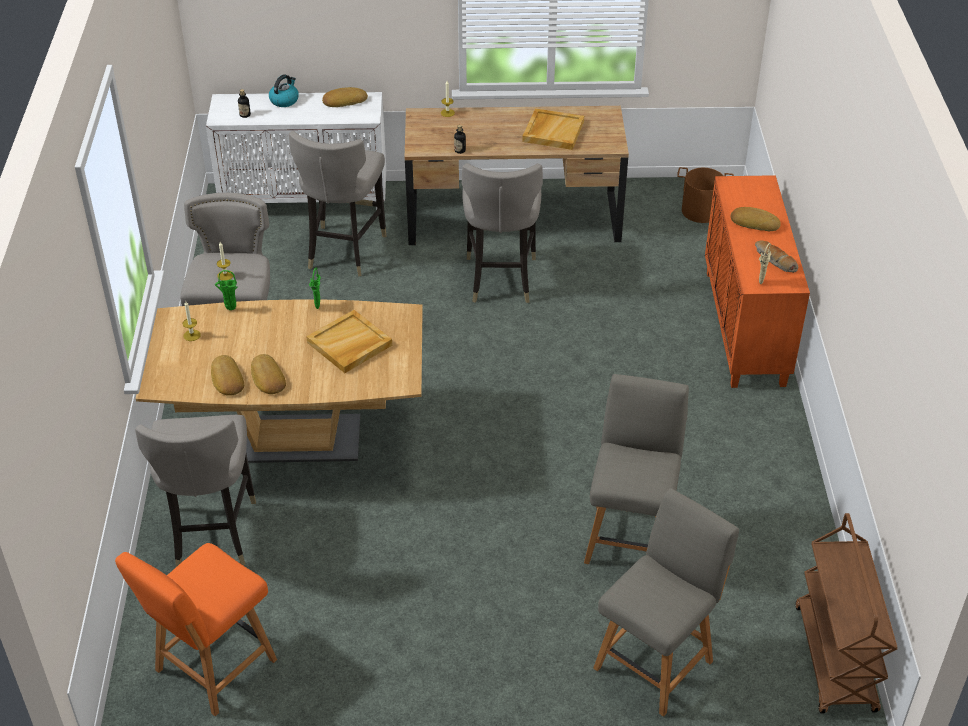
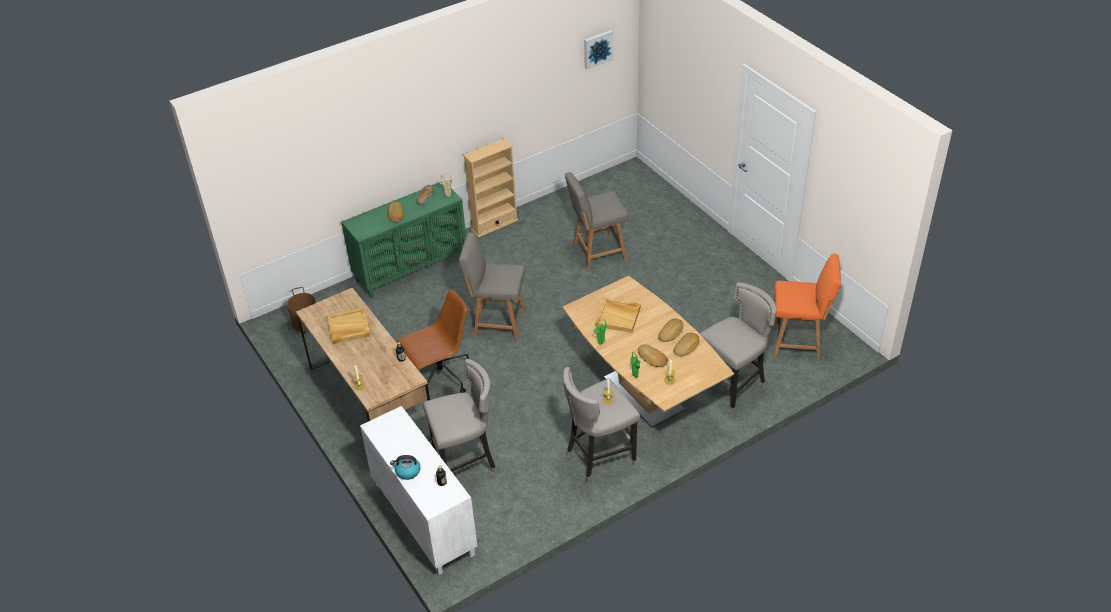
camera: 120 degrees left, 0 degrees up
bread [322,87,368,107] -> bread moved to [638,344,668,367]
grey stool [462,163,543,303] -> brown office chair [396,289,469,393]
grey chair [593,488,739,717] -> grey chair moved to [459,232,526,340]
orange cabinet [705,175,810,388] -> green cabinet [341,182,466,298]
brown cart [795,513,898,714] -> none
none -> beige bookcase [463,138,518,237]
none -> picture [584,30,613,70]

